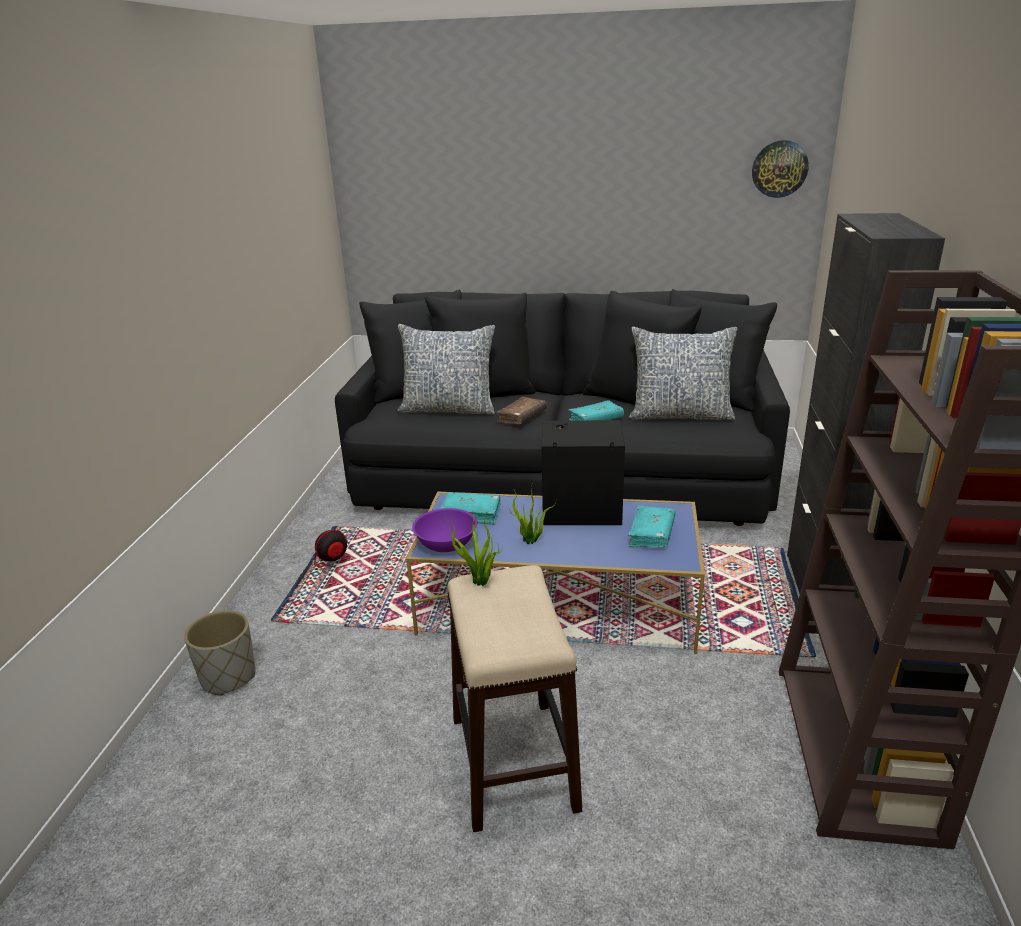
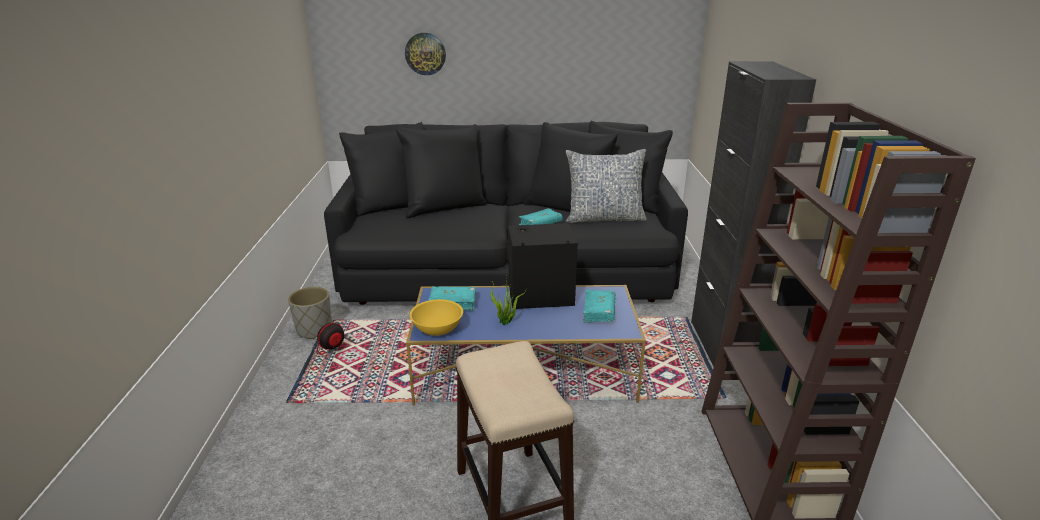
camera: 10 degrees left, 0 degrees up
grey planter [184,610,255,696] -> grey planter moved to [288,287,332,339]
pillow [397,324,495,415] -> none
purple bowl [412,508,477,552] -> yellow bowl [410,299,463,336]
potted plant [446,510,502,586] -> none
brown book [496,397,547,425] -> none
wall clock [752,140,809,198] -> wall clock moved to [405,33,446,75]

